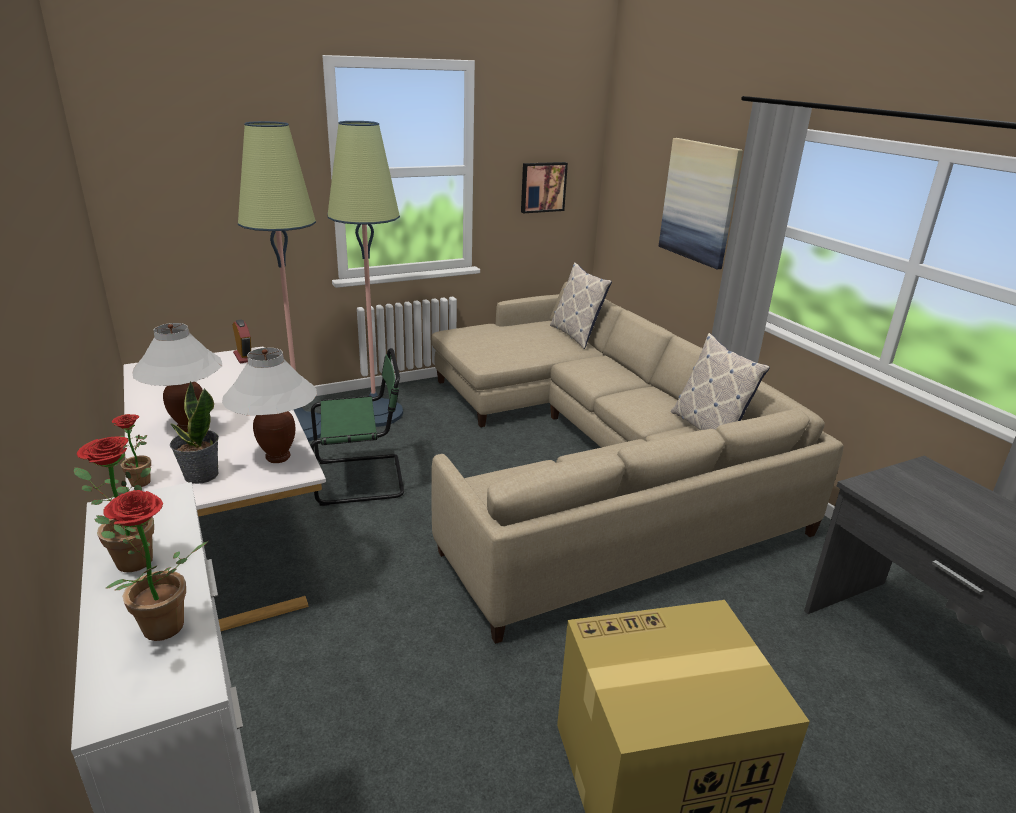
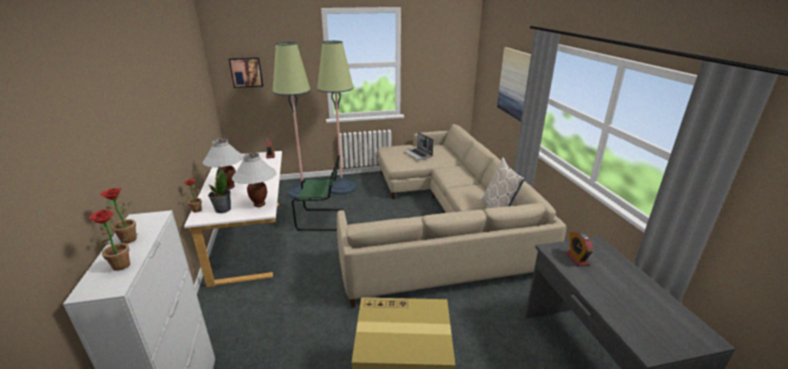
camera: 15 degrees right, 0 degrees up
picture [521,162,568,213] -> picture moved to [229,57,263,88]
pillow [550,262,612,349] -> none
none -> laptop [403,132,433,160]
none -> alarm clock [565,231,594,266]

